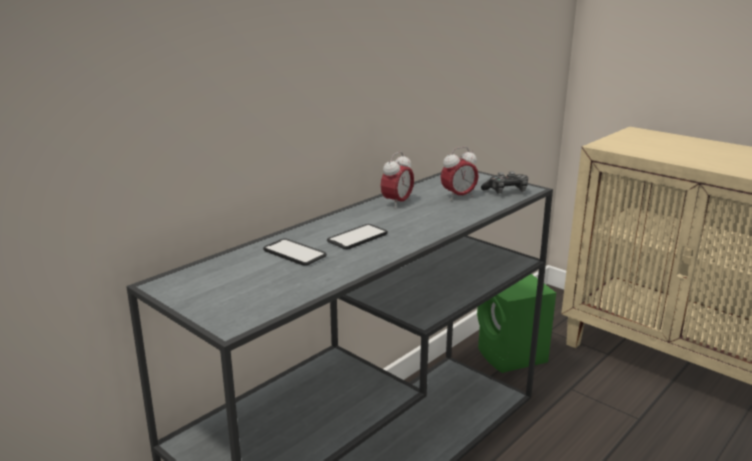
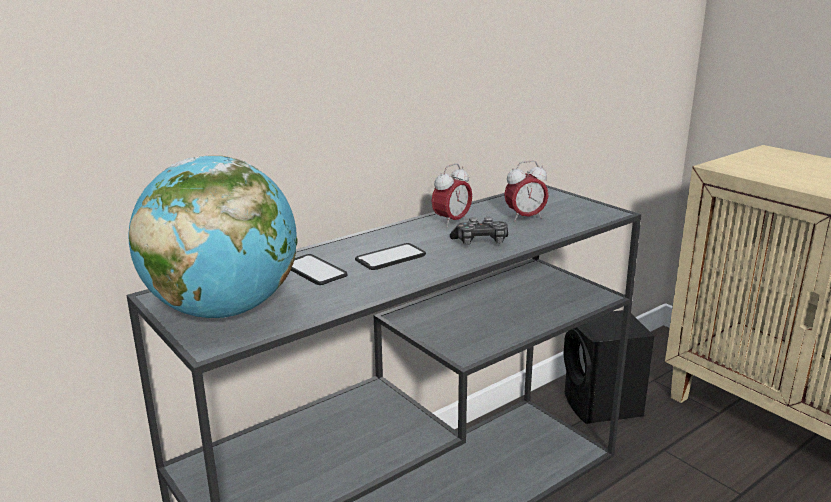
camera: 10 degrees right, 0 degrees up
green speaker [477,274,556,373] -> black speaker [564,310,654,424]
game controller [481,171,528,194] -> game controller moved to [450,217,508,245]
none -> globe [128,155,298,319]

